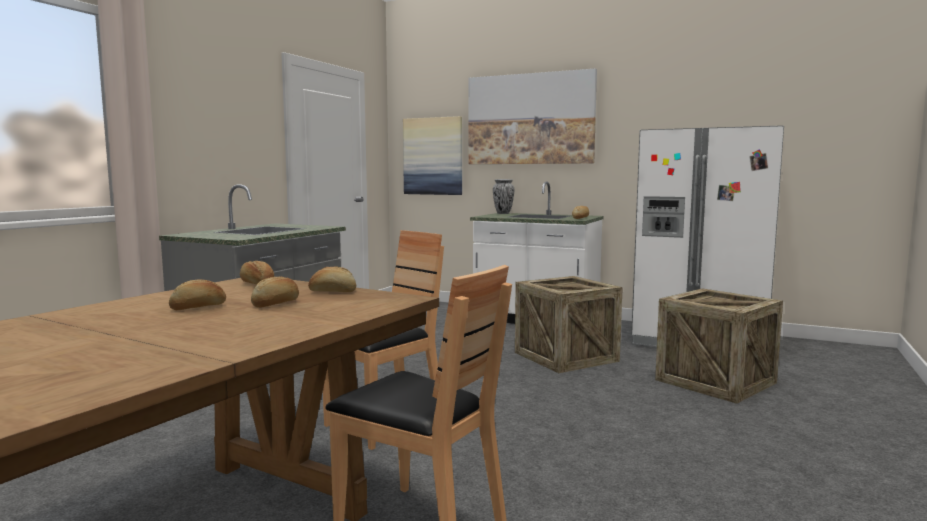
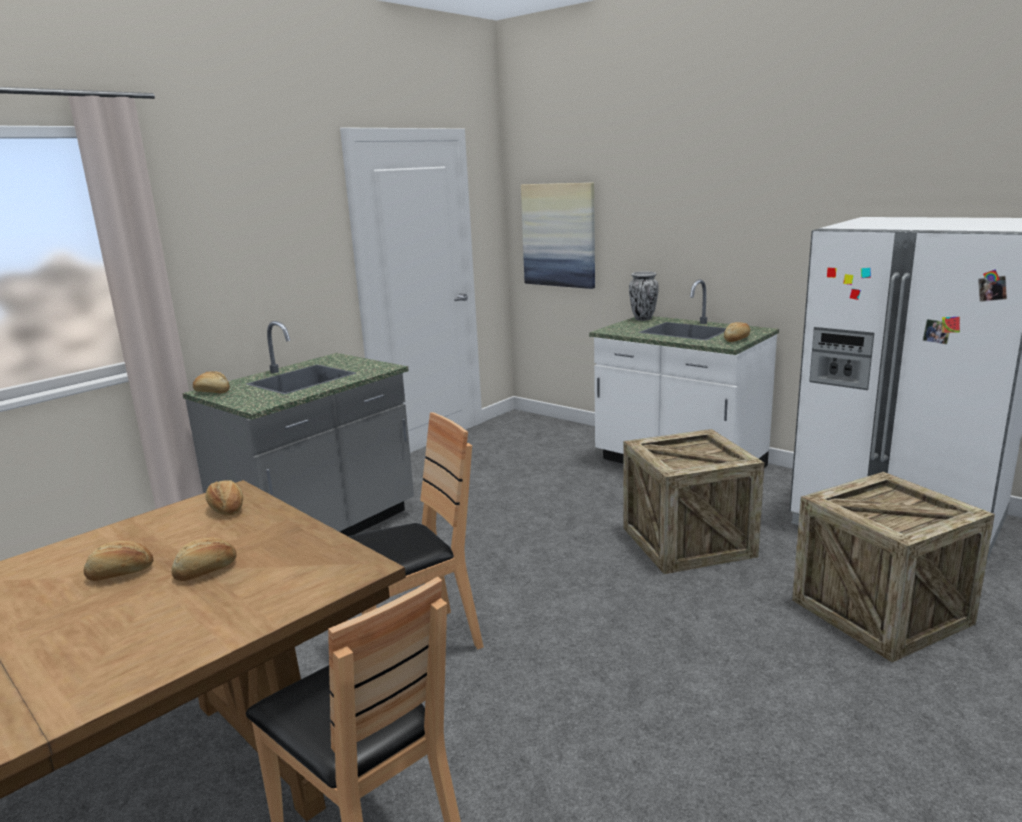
camera: 15 degrees right, 10 degrees up
bread [308,267,356,292] -> bread moved to [193,371,230,393]
picture [468,68,597,164] -> none

